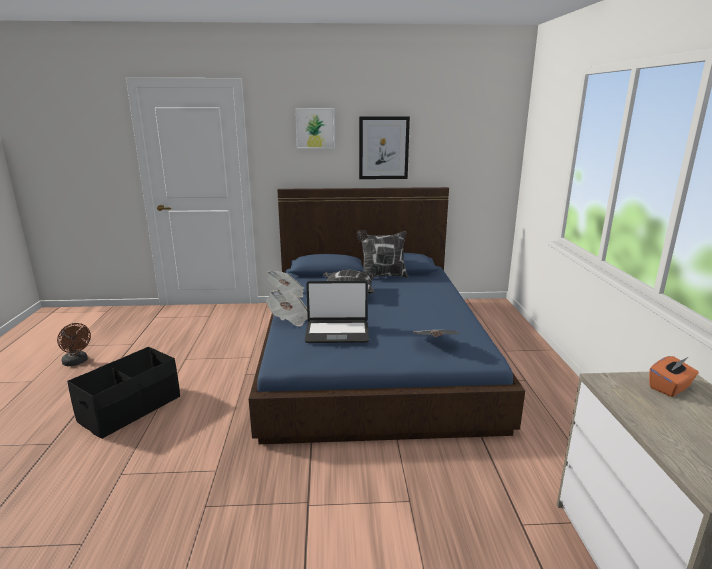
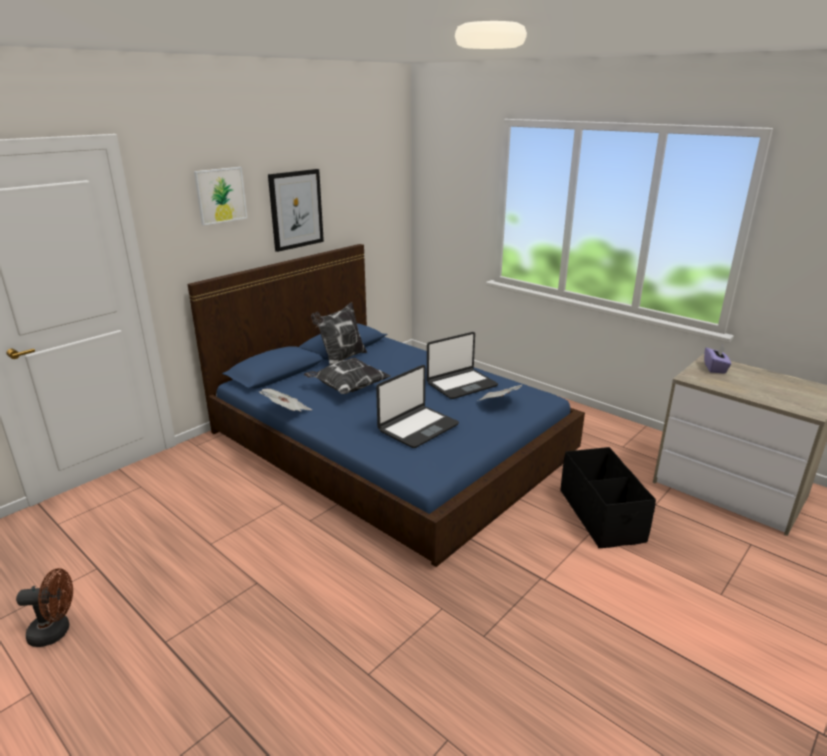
camera: 45 degrees left, 5 degrees up
black storage box [67,347,180,439] -> black storage box moved to [560,447,656,548]
newspaper [266,290,308,326] -> none
orange tissue box [649,356,699,397] -> purple tissue box [704,345,731,374]
none -> laptop [427,332,498,399]

